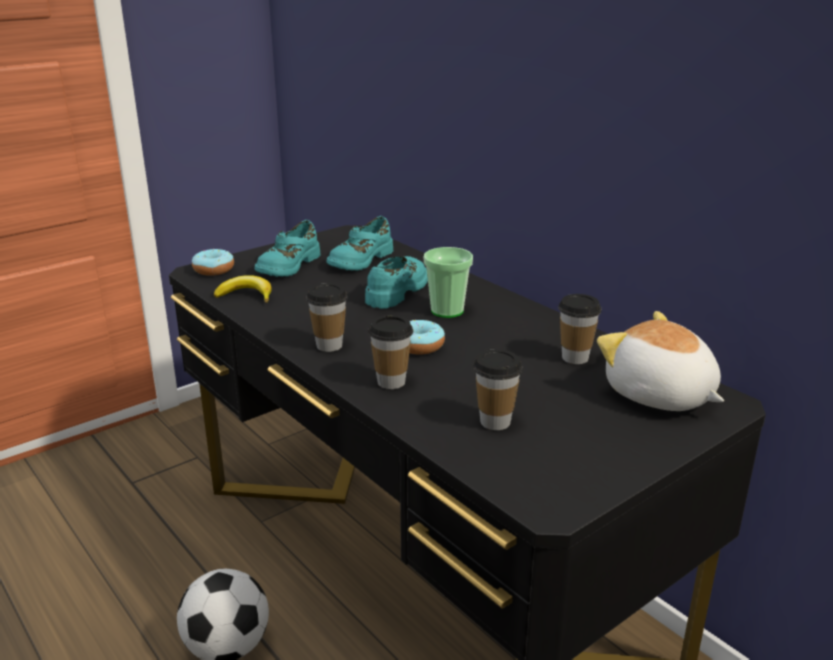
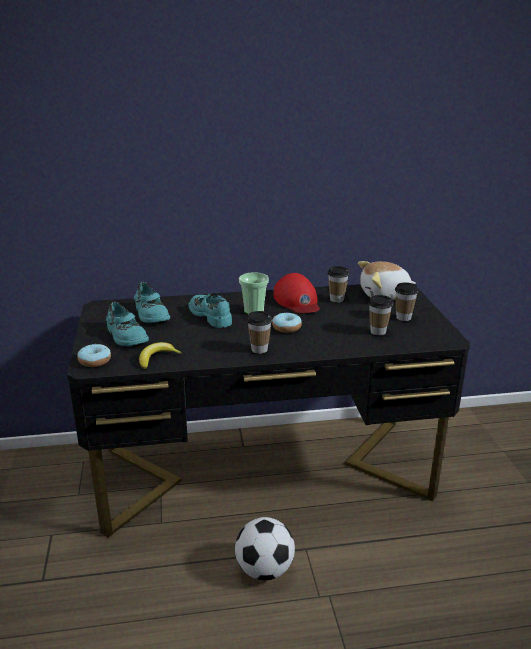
camera: 60 degrees left, 0 degrees up
cup [368,315,413,389] -> cup moved to [395,282,419,321]
none -> red cap [274,273,320,314]

